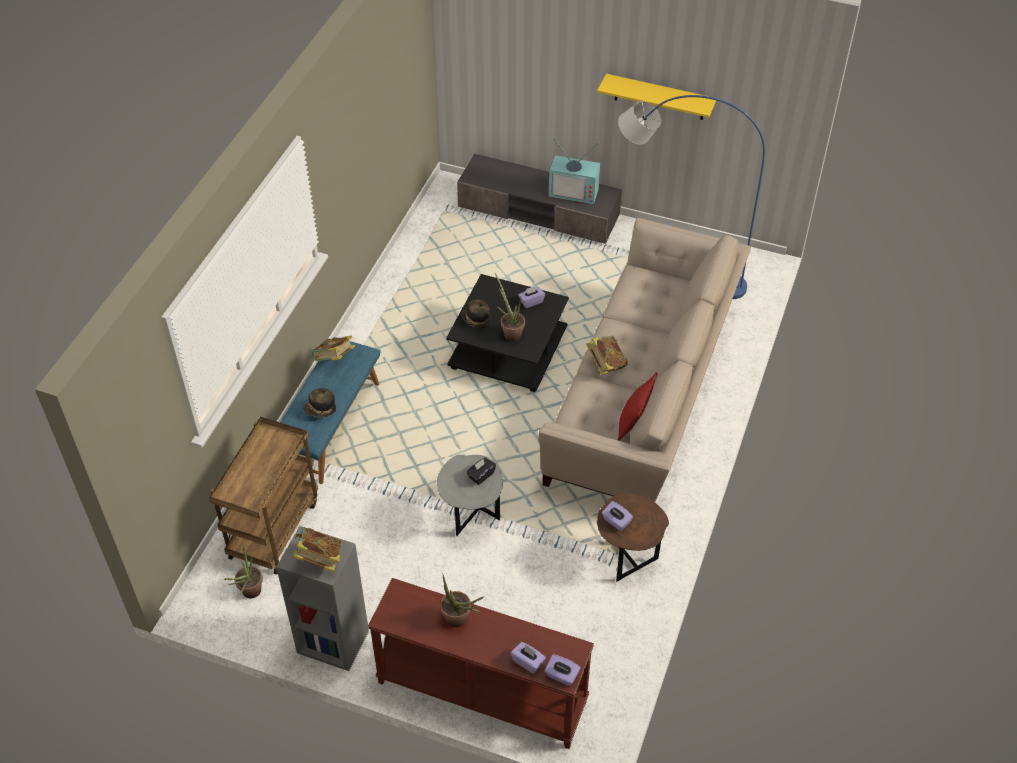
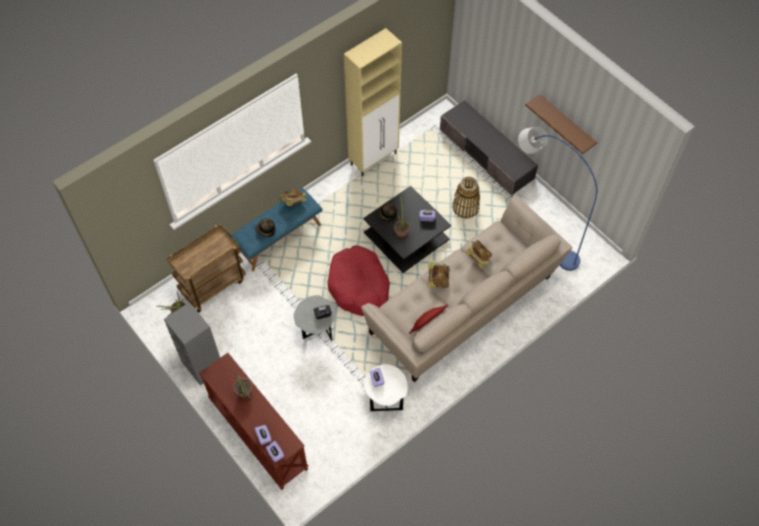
camera: 30 degrees right, 10 degrees up
book [293,527,342,572] -> book moved to [466,240,493,268]
television [549,138,600,204] -> none
yellow shelf [597,74,716,120] -> brown shelf [525,94,597,154]
brown side table [597,493,669,581] -> white side table [363,364,408,411]
none -> red dog bed [328,245,390,316]
none -> beige cabinet [344,28,402,176]
none -> basket [453,177,480,219]

